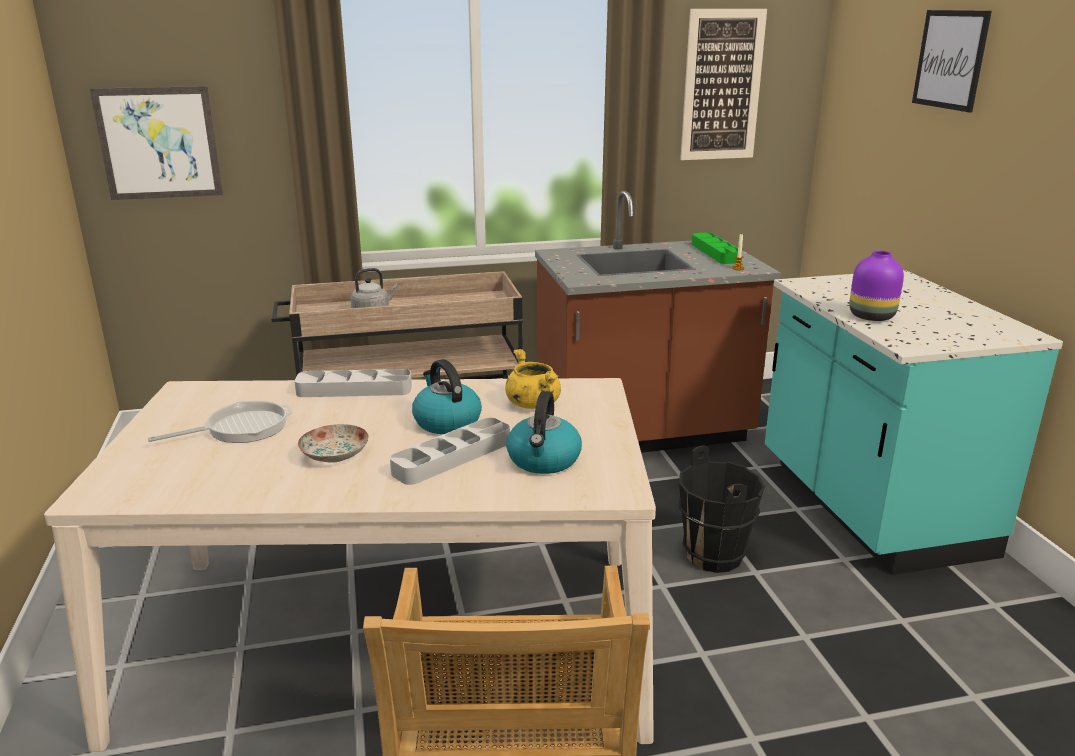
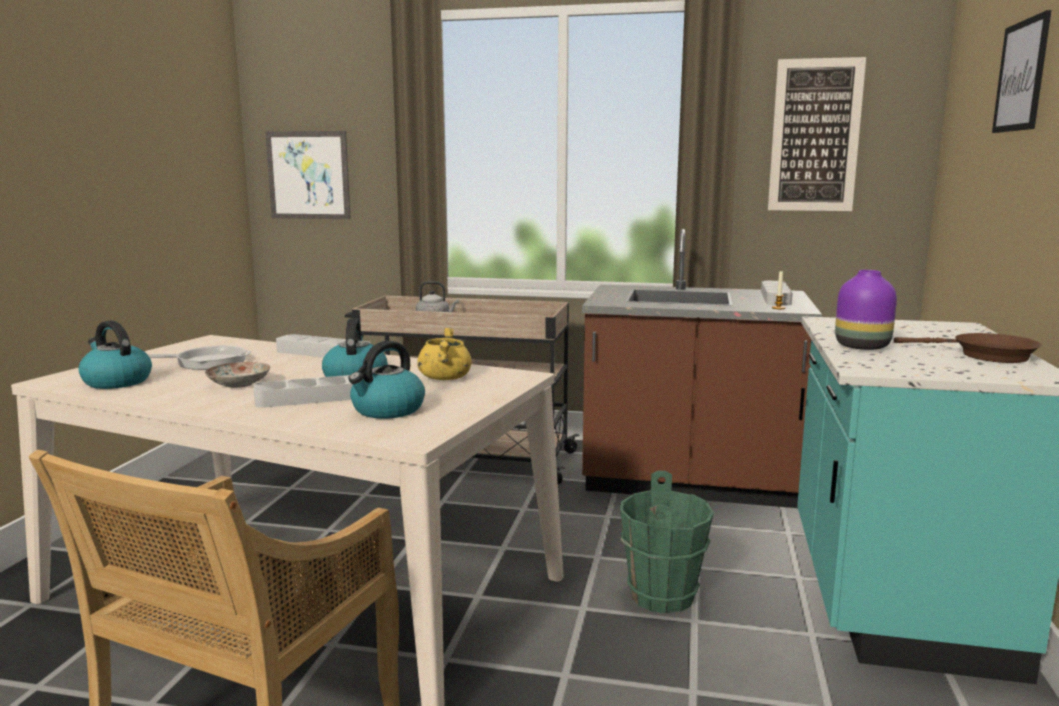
camera: 25 degrees right, 10 degrees down
black bucket [678,445,765,573] -> green bucket [620,471,714,613]
green tray [692,233,742,264] -> grey tray [761,280,792,305]
none -> kettle [78,321,152,389]
none -> brown frying pan [894,333,1042,363]

